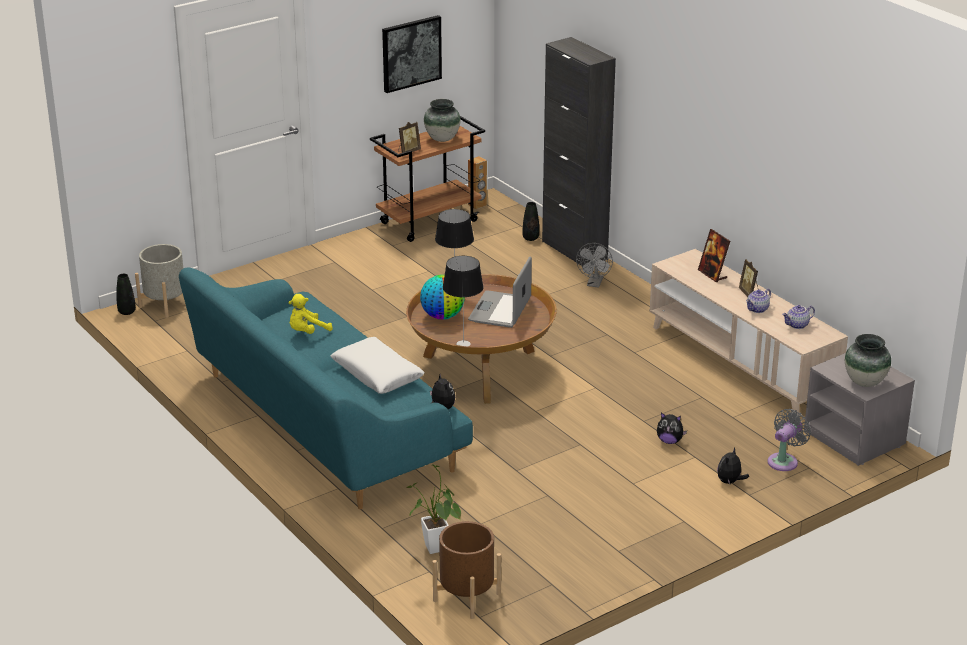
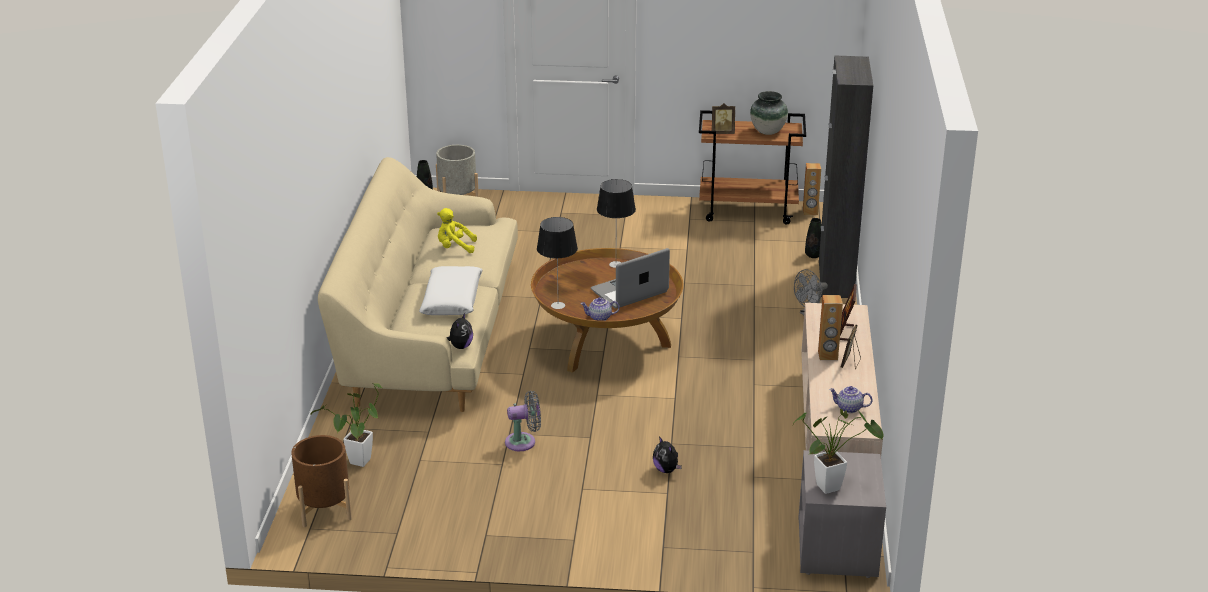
camera: 40 degrees right, 0 degrees up
turquoise sofa [179,268,473,509] -> beige sofa [318,157,518,412]
picture [382,15,442,93] -> none
globe [420,275,465,320] -> none
plush toy [717,447,749,484] -> none
teapot [746,289,771,313] -> teapot moved to [580,297,620,321]
grey fan [768,409,811,471] -> grey fan moved to [505,391,541,451]
vase [845,334,891,387] -> potted plant [792,409,883,494]
none -> brown speaker [818,295,843,360]

